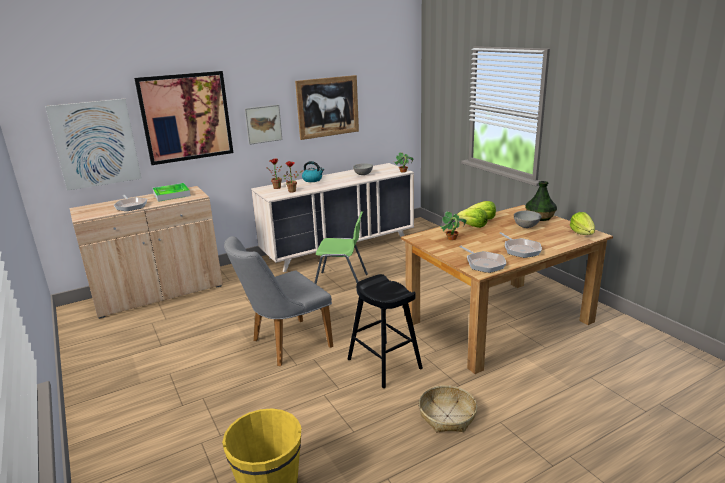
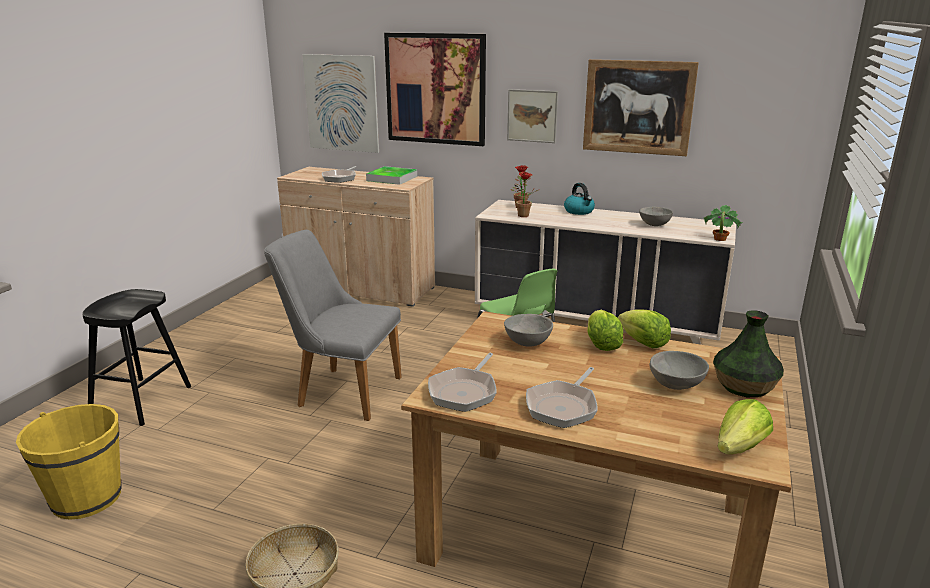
camera: 50 degrees right, 0 degrees up
black stool [348,274,423,388] -> black stool moved to [82,289,191,426]
potted plant [439,211,467,240] -> grey bowl [504,314,553,347]

